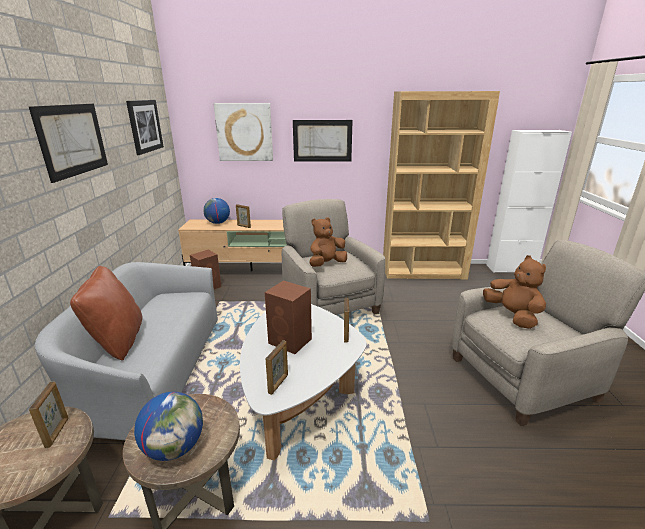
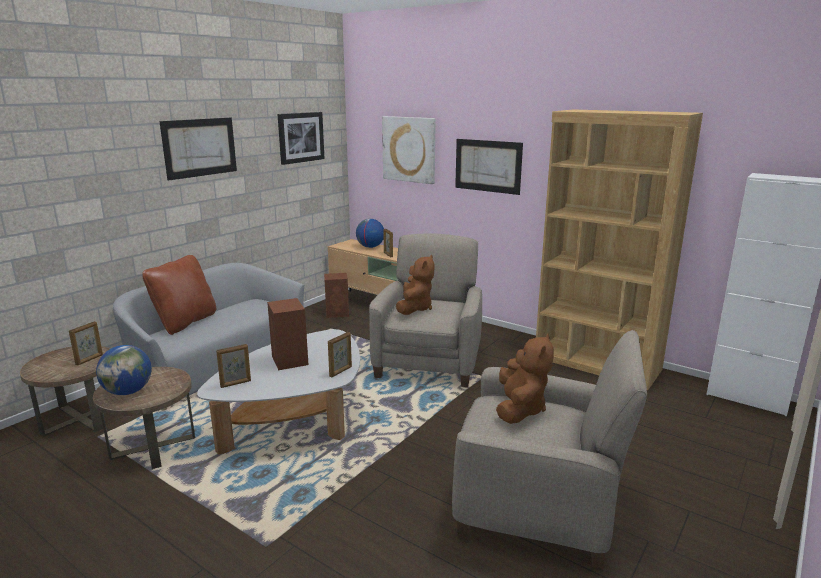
camera: 35 degrees right, 5 degrees down
brown plush toy [310,217,347,267] -> brown plush toy turned 105 degrees clockwise [396,255,435,315]

